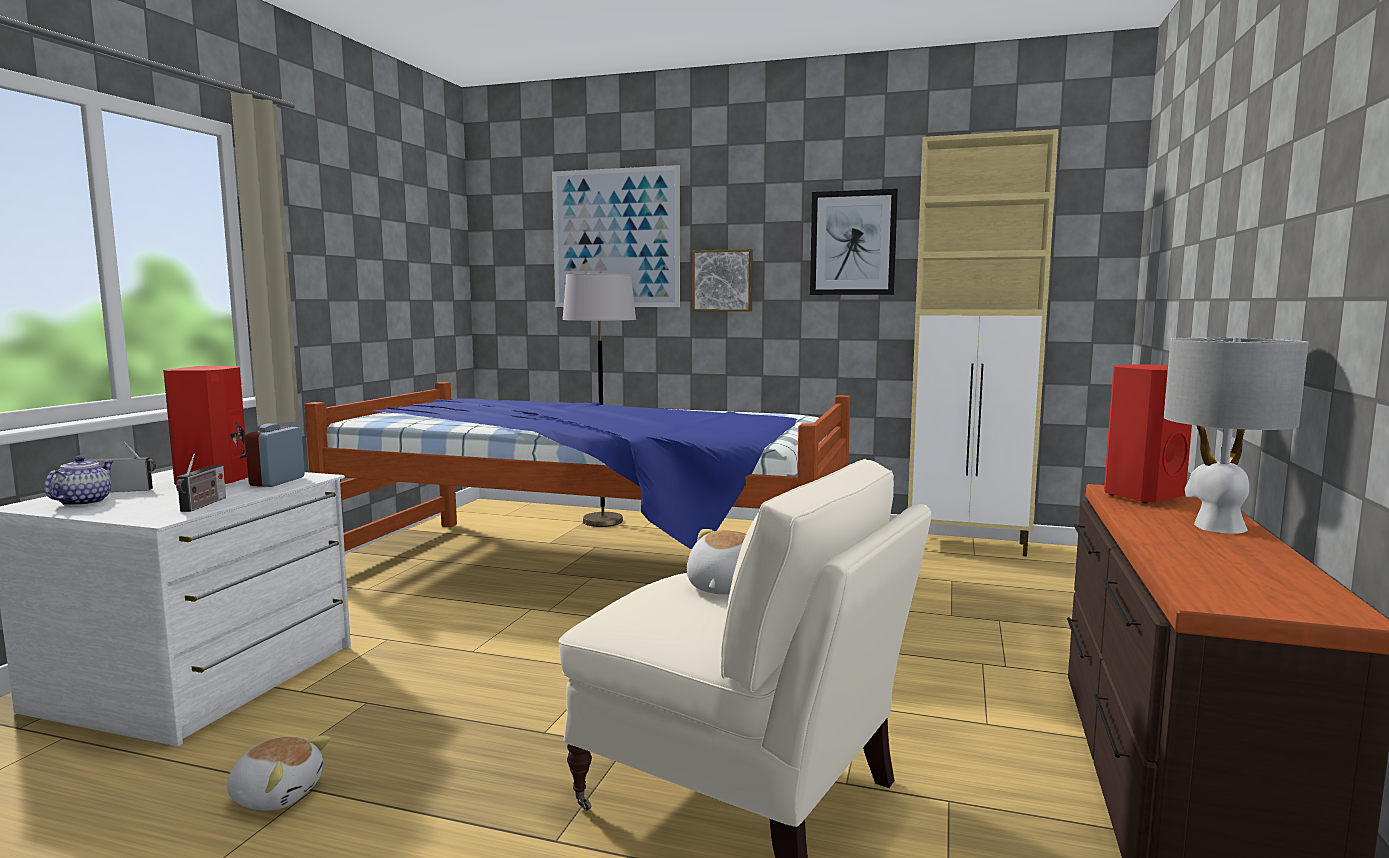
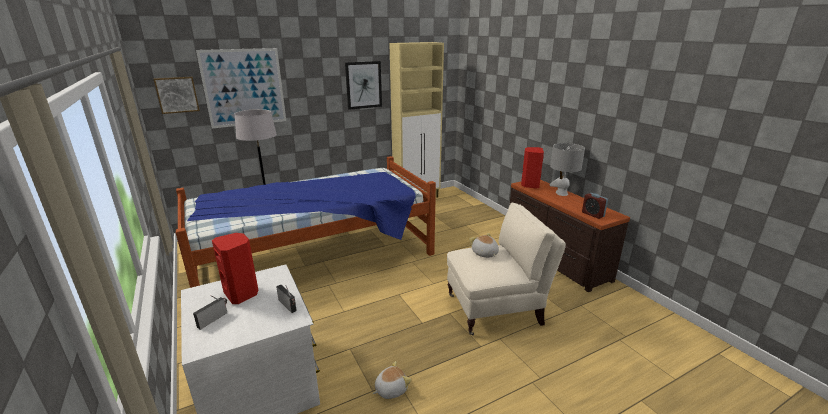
camera: 45 degrees left, 15 degrees up
teapot [44,456,113,506] -> none
alarm clock [245,424,305,487] -> alarm clock moved to [582,193,608,219]
picture [692,249,753,312] -> picture moved to [154,77,200,114]

